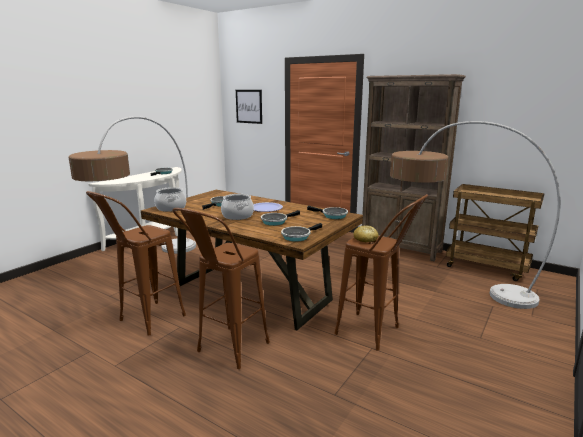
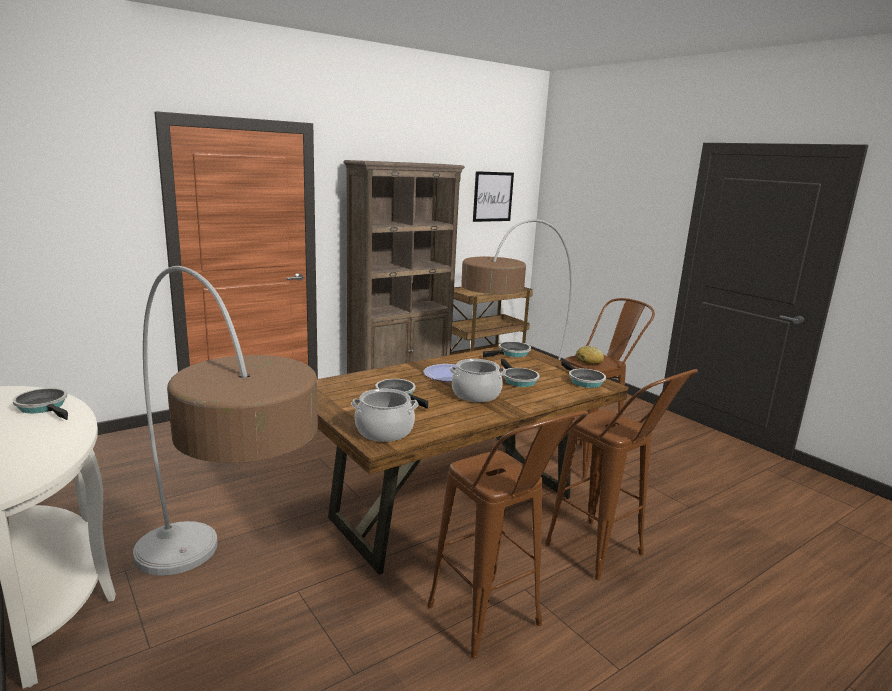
camera: 70 degrees left, 0 degrees up
picture [236,90,262,124] -> picture moved to [473,171,514,222]

